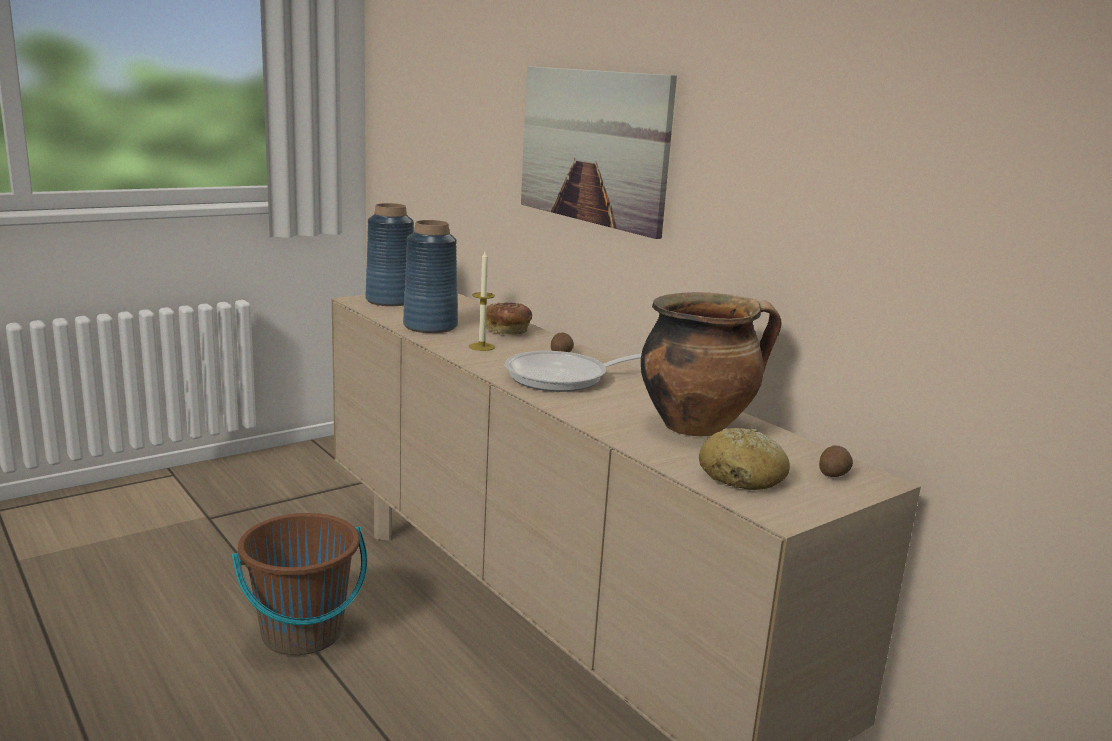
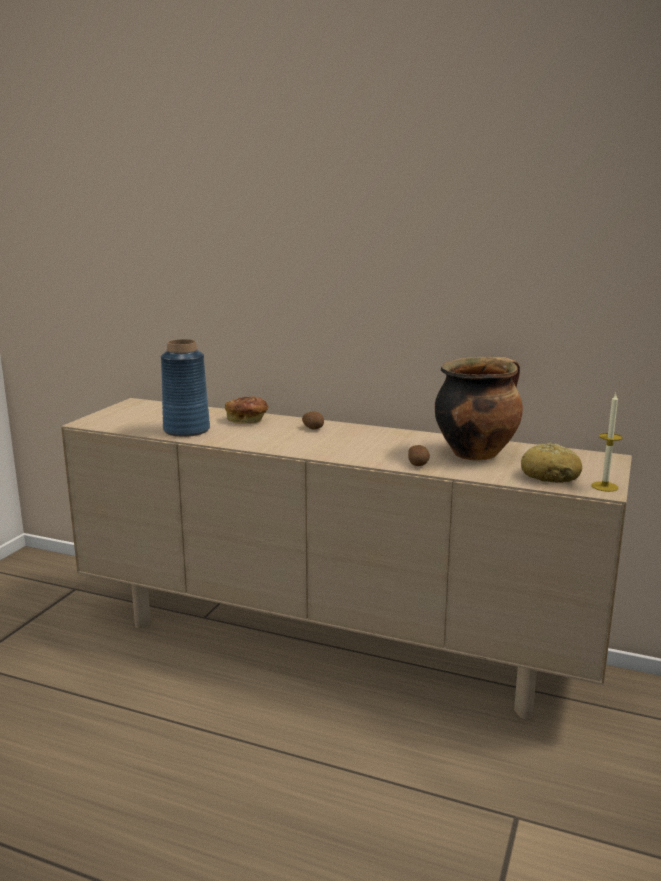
camera: 30 degrees left, 0 degrees up
brown bucket [232,513,368,655] -> none
blue vase [365,203,414,306] -> none
candle [469,251,495,351] -> candle moved to [591,393,622,492]
frying pan [505,351,642,392] -> none
picture [521,66,677,239] -> none
potato [819,445,853,477] -> potato moved to [408,445,430,466]

